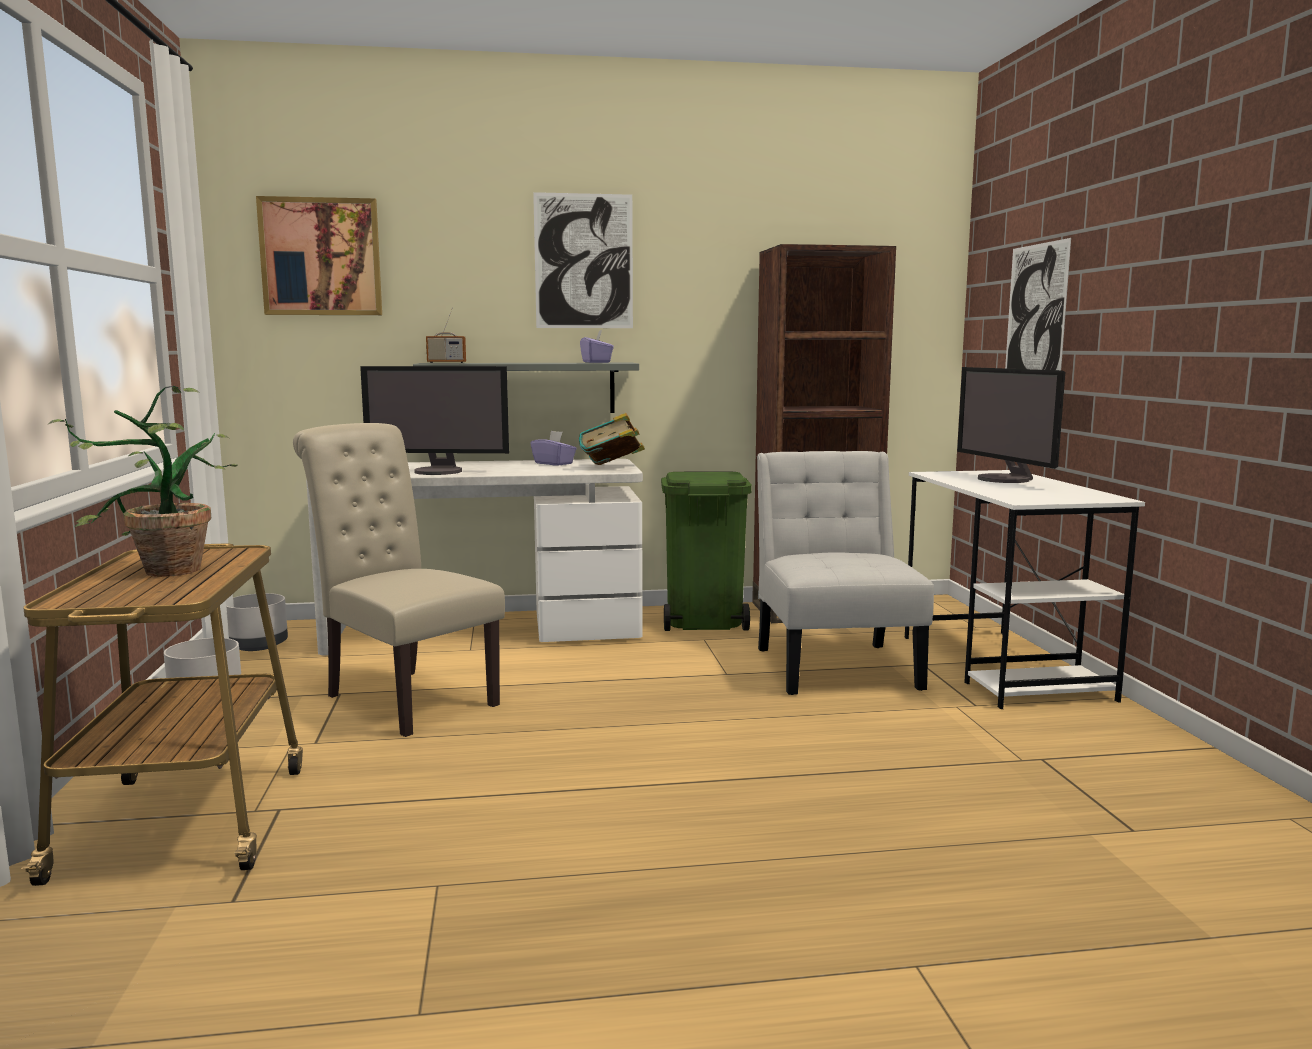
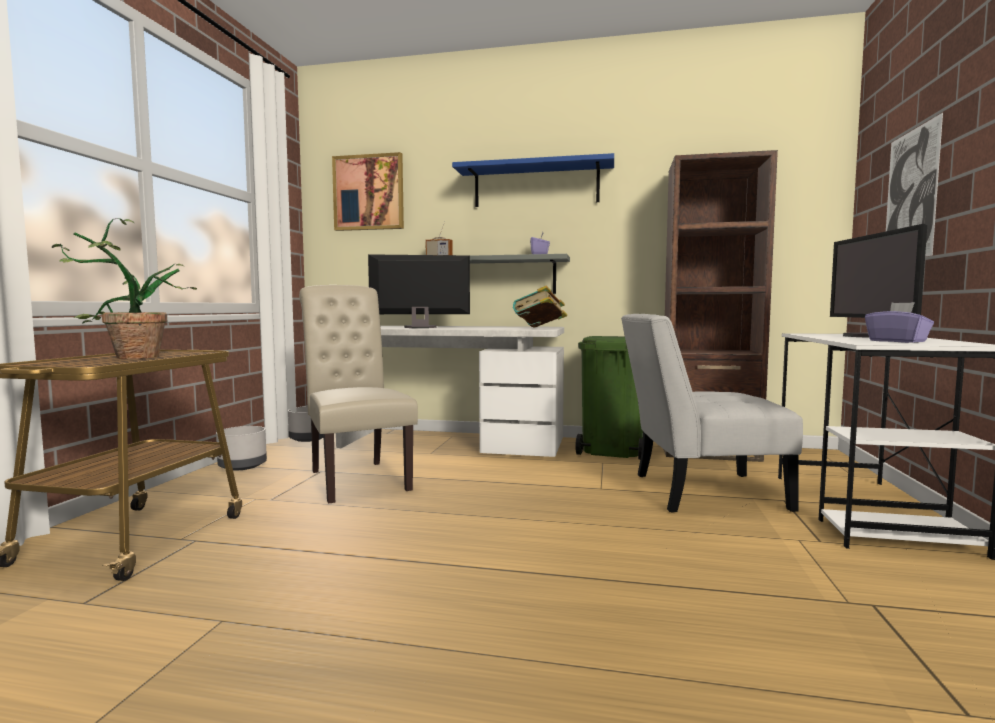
camera: 20 degrees right, 5 degrees down
monitor [360,366,509,475] -> monitor turned 150 degrees clockwise [368,254,470,328]
purple tissue box [530,431,577,466] -> purple tissue box moved to [865,302,934,343]
picture [533,192,633,328] -> blue shelf [452,153,614,207]
white chair [757,451,934,695] -> white chair turned 105 degrees counterclockwise [621,314,803,513]

